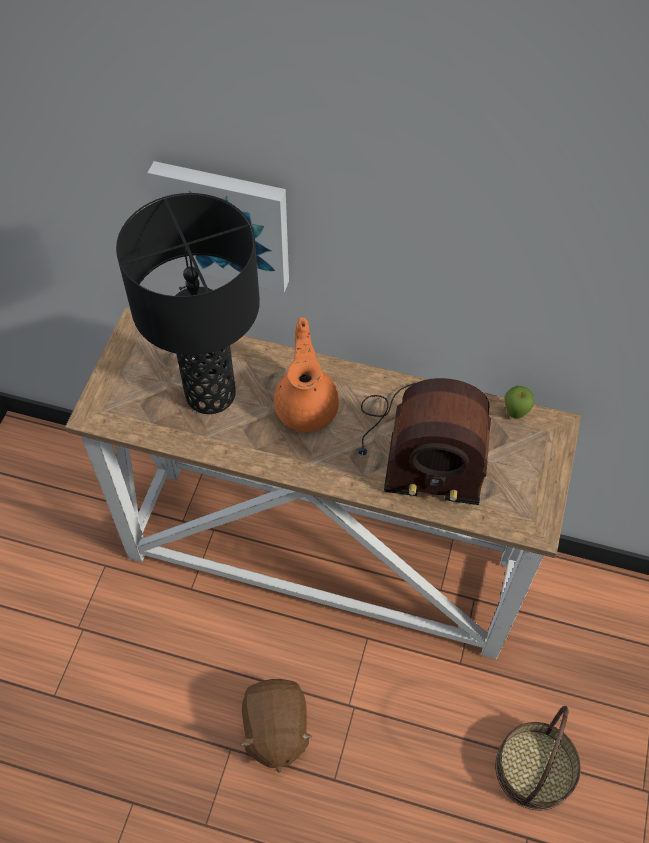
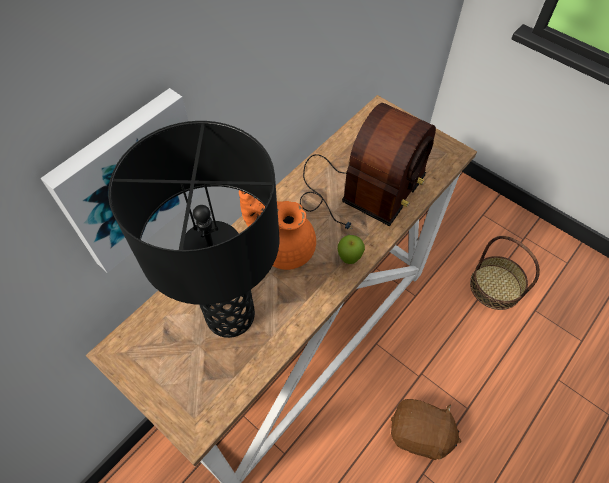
camera: 65 degrees left, 0 degrees up
apple [505,386,534,419] -> apple moved to [338,235,365,264]

